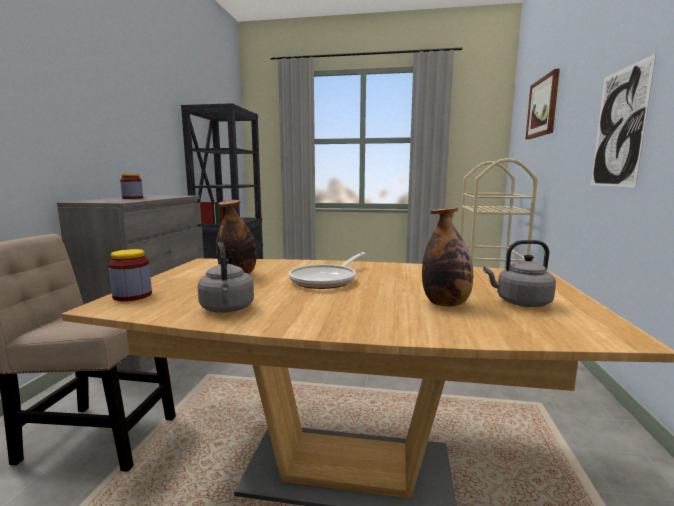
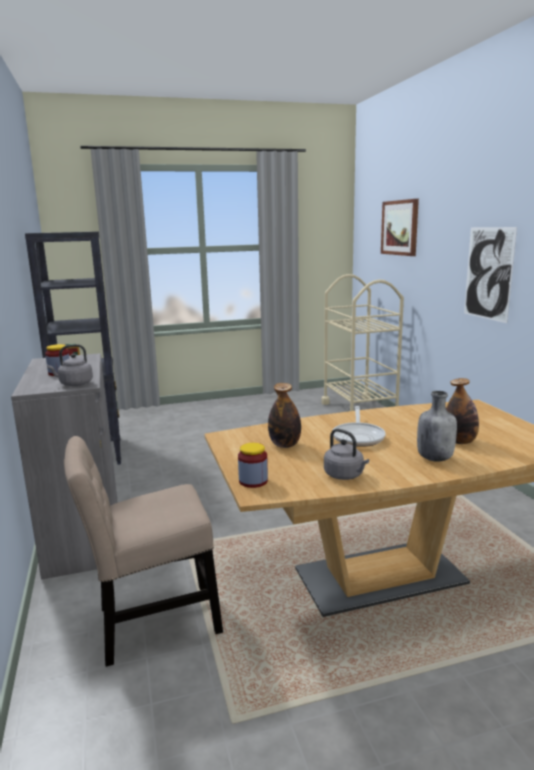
camera: 25 degrees left, 5 degrees up
grey kettle [483,240,556,307] -> grey kettle moved to [47,344,93,386]
none -> grey bottle [417,391,457,462]

